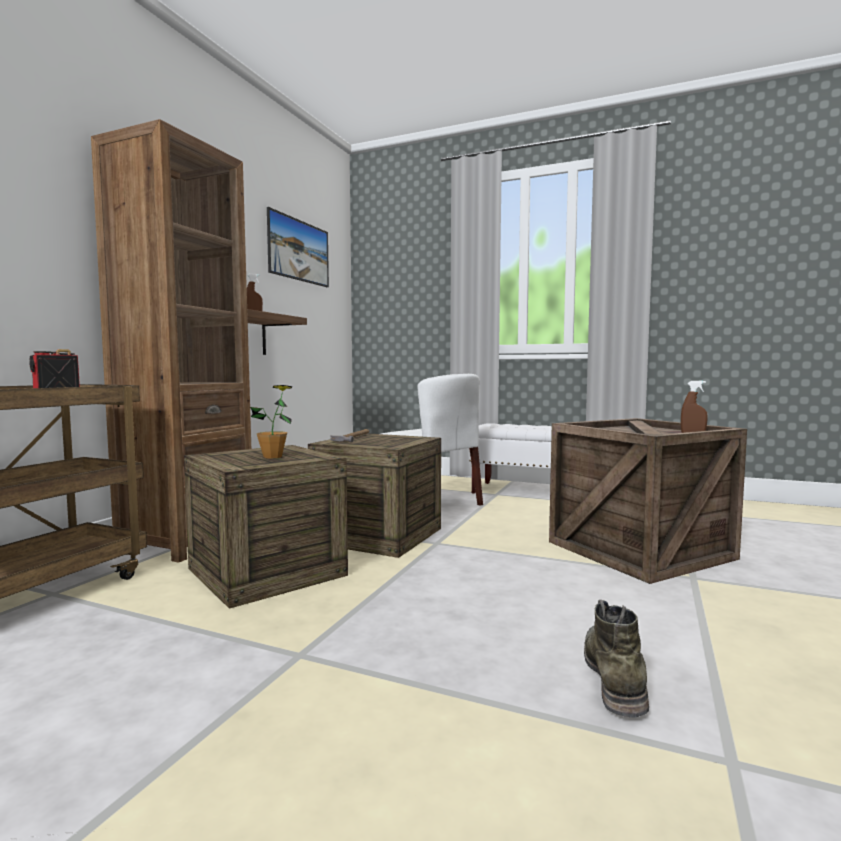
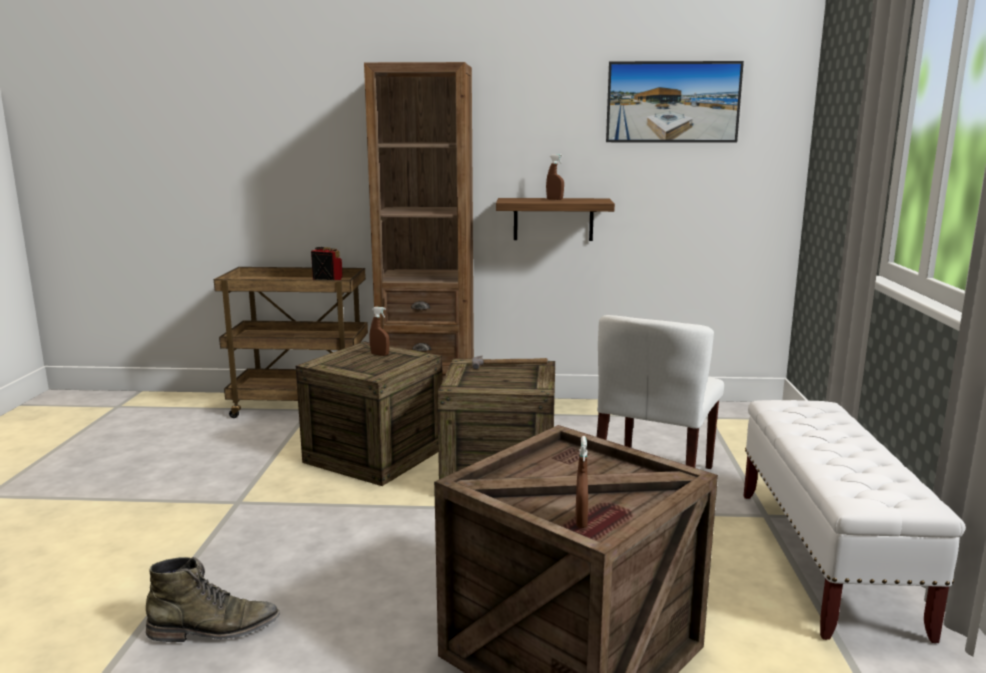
camera: 70 degrees right, 10 degrees up
potted plant [250,385,292,459] -> none
none -> brown spray bottle [370,307,389,356]

